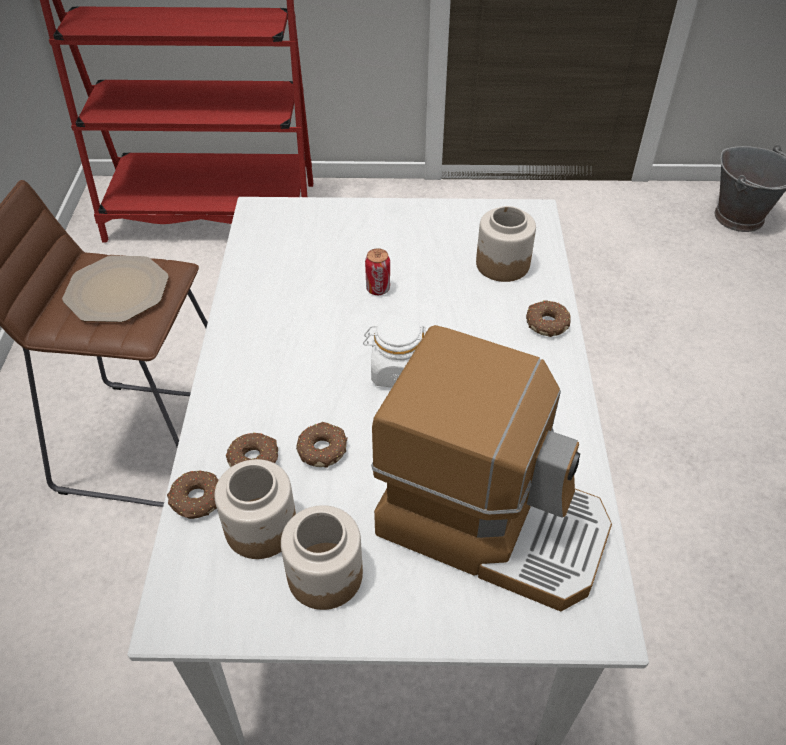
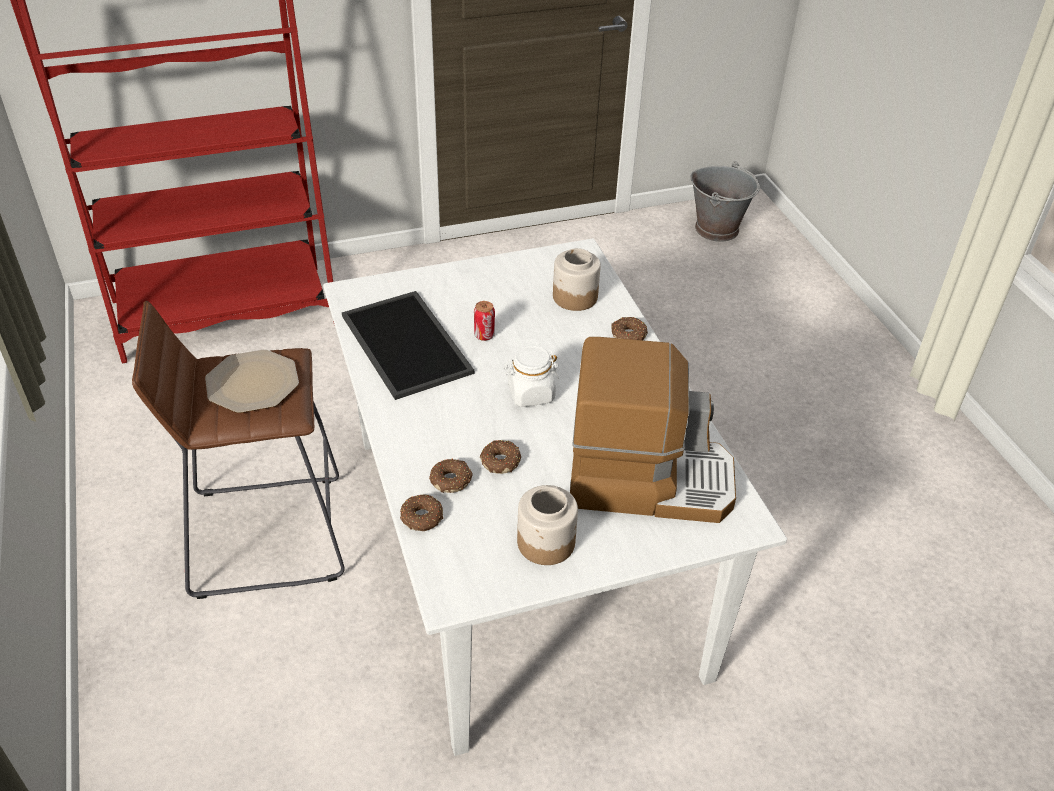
camera: 20 degrees left, 5 degrees down
jar [214,459,296,559] -> none
none -> tray [342,291,474,400]

